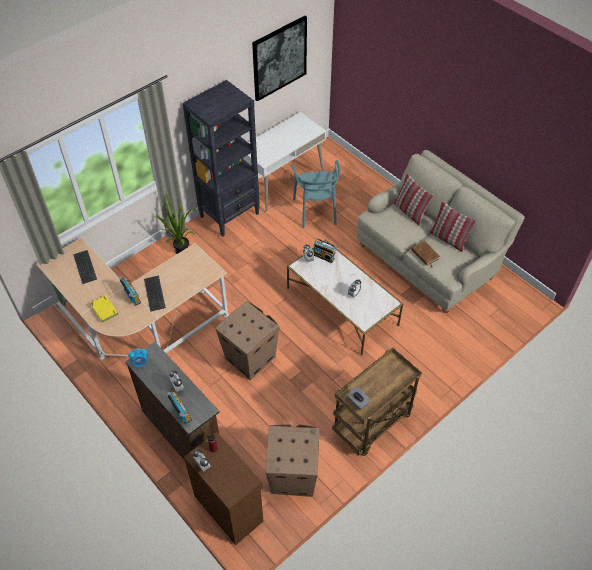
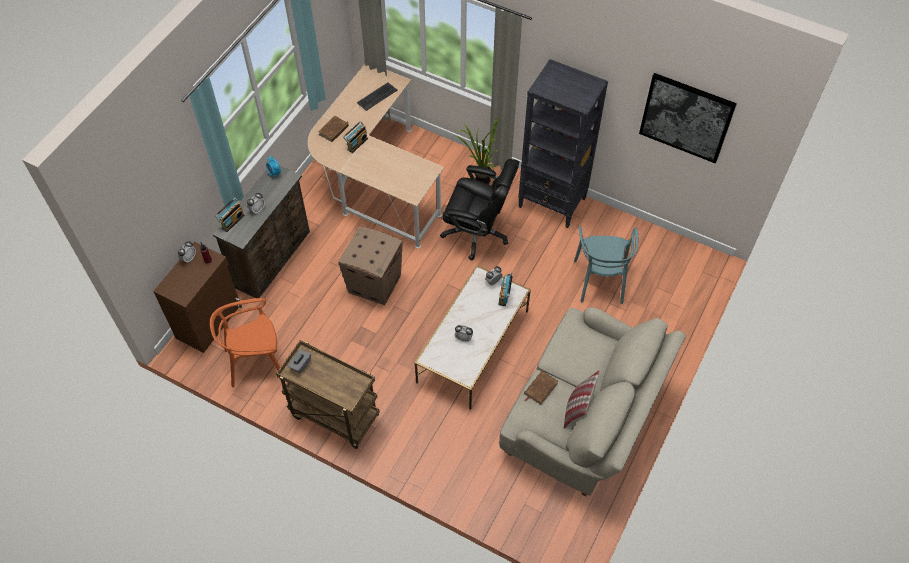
camera: 70 degrees right, 5 degrees up
yellow book [90,295,119,324] -> brown book [318,116,349,142]
keyboard [144,275,166,312] -> none
white desk [242,112,326,211] -> none
cardboard box [265,425,319,497] -> orange chair [210,298,280,387]
turquoise chair [291,160,341,228] -> turquoise chair turned 60 degrees counterclockwise [574,226,638,304]
pillow [393,173,433,225] -> none
none -> black office chair [440,159,519,261]

